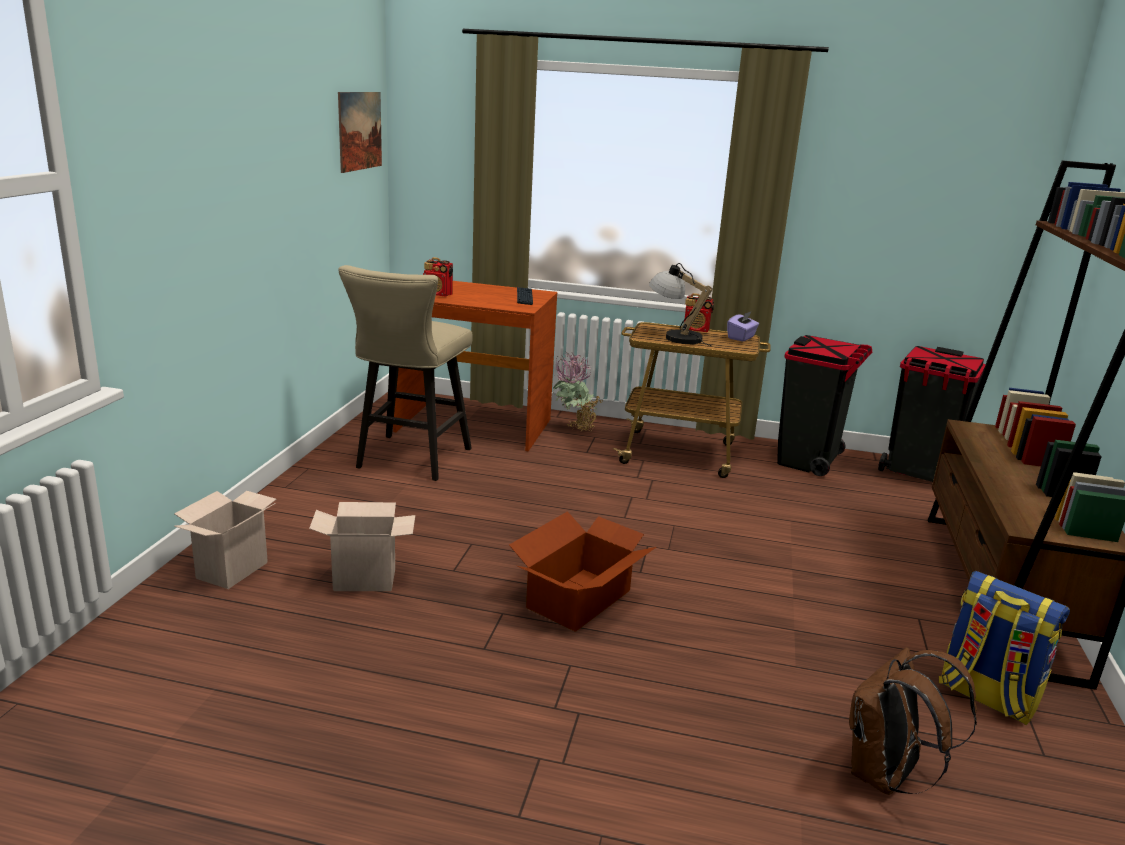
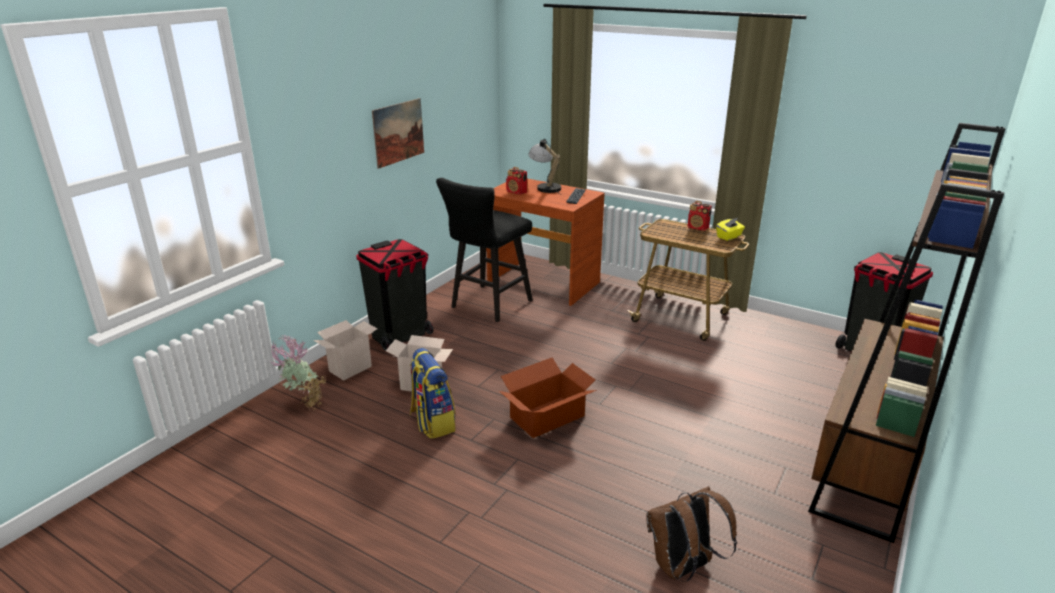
camera: 20 degrees right, 5 degrees up
picture [338,92,382,173] -> picture moved to [372,98,424,169]
beige stool [338,265,473,481] -> black stool [436,178,533,322]
potted plant [553,352,602,432] -> potted plant moved to [270,335,326,411]
table lamp [649,263,713,346] -> table lamp moved to [528,139,561,195]
purple tissue box [727,311,759,341] -> yellow tissue box [716,218,745,241]
black trash can [777,335,872,476] -> black trash can moved to [356,239,433,351]
backpack [939,571,1070,725] -> backpack moved to [410,348,455,439]

